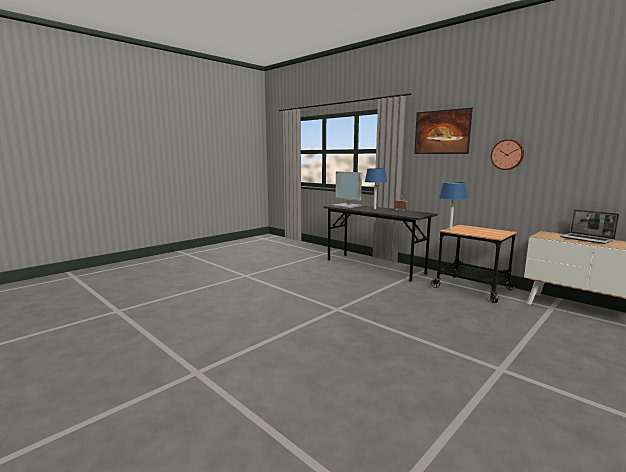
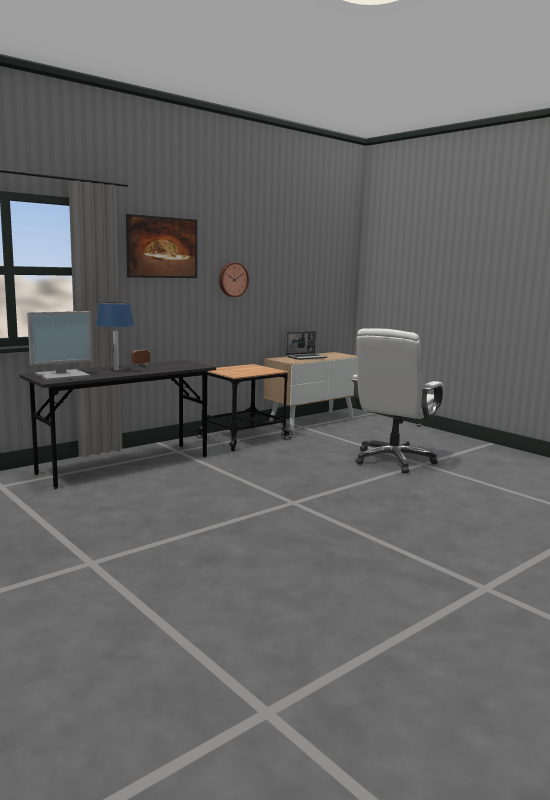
camera: 85 degrees left, 0 degrees up
blue table lamp [439,182,467,230] -> none
none -> white office chair [351,329,444,473]

